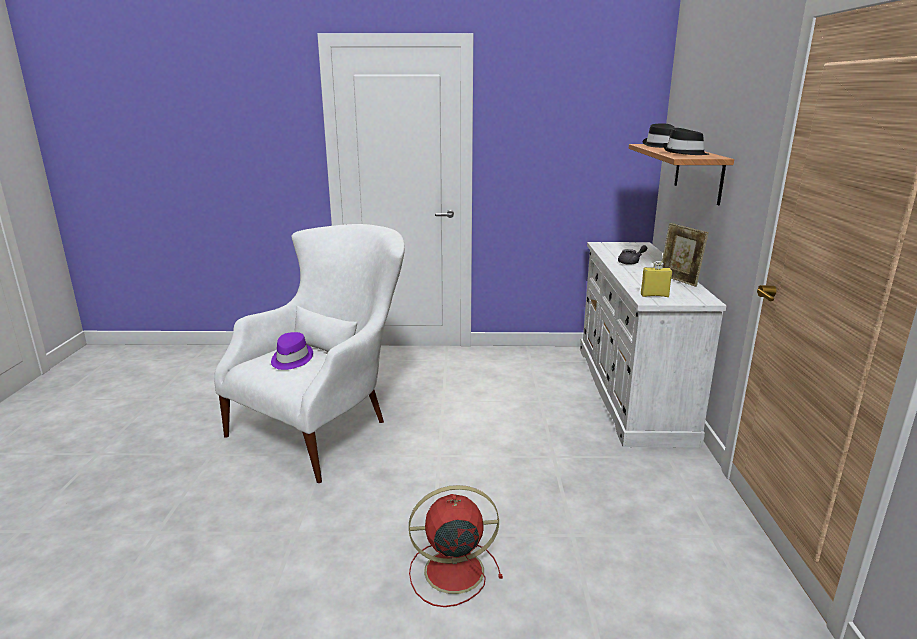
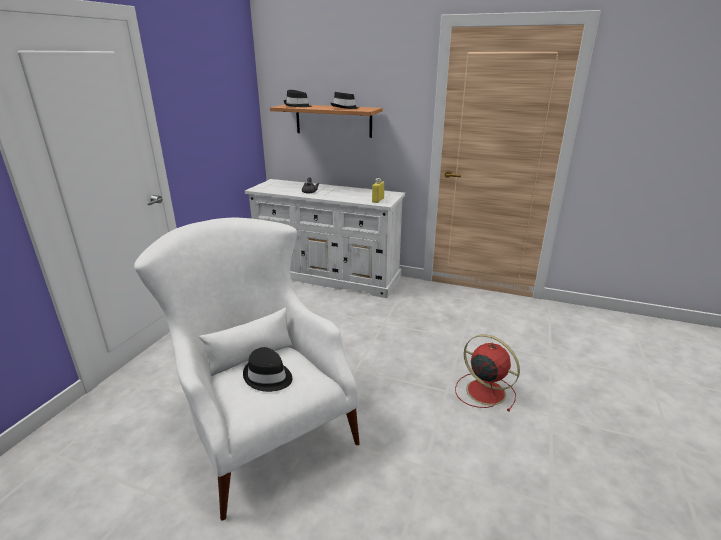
camera: 70 degrees left, 5 degrees up
purple hat [271,332,313,370] -> black hat [243,347,292,392]
red fan [409,485,503,607] -> red fan turned 120 degrees clockwise [455,334,520,412]
picture frame [662,223,709,287] -> none

